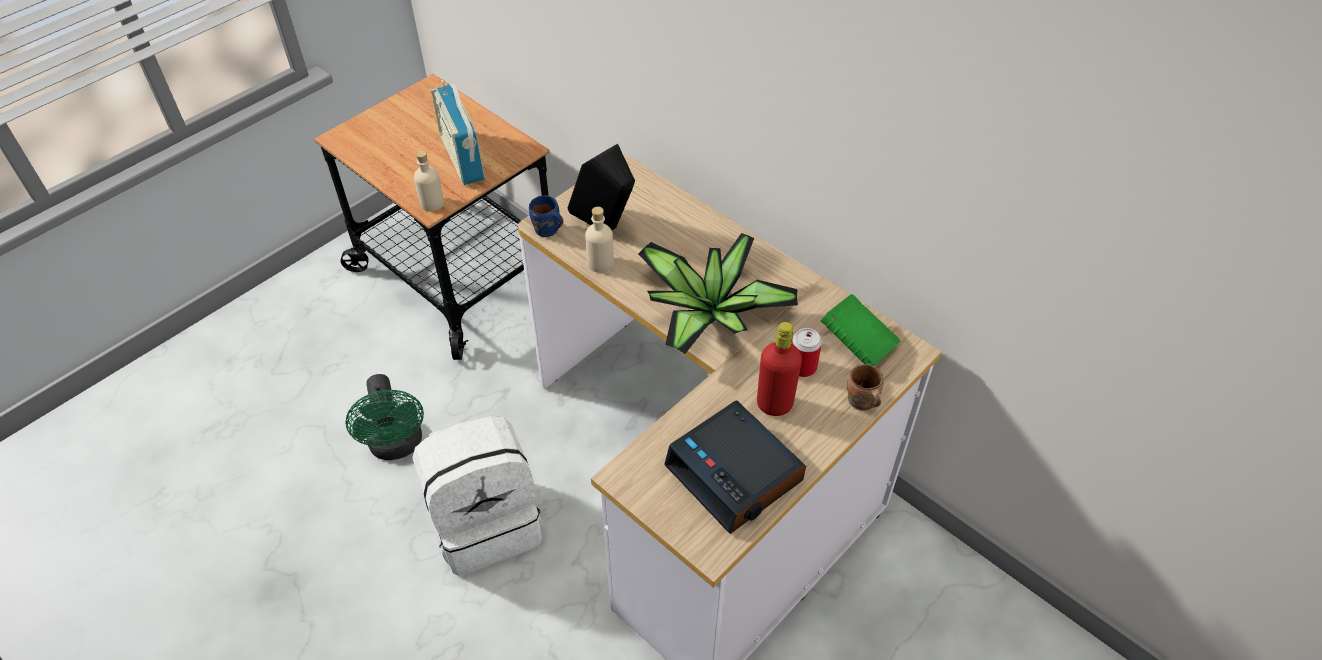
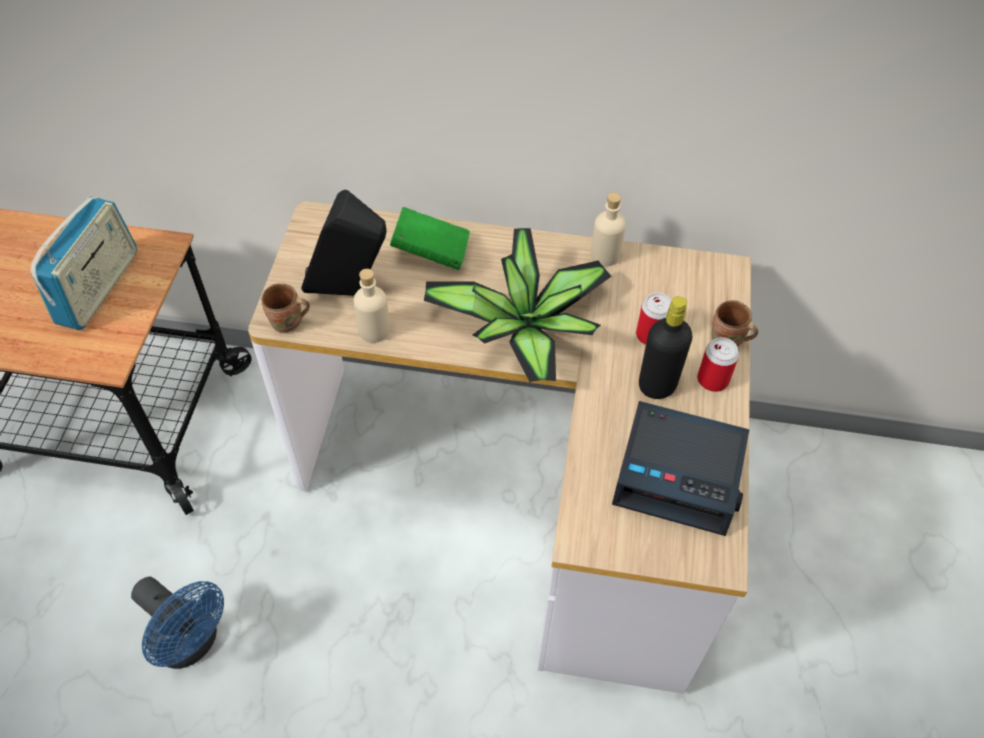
camera: 35 degrees left, 5 degrees up
green fan [345,374,424,460] -> blue fan [131,576,224,669]
white backpack [412,416,542,576] -> none
beige bottle [414,150,444,211] -> beige bottle moved to [591,193,626,266]
radio [431,80,485,185] -> radio turned 105 degrees counterclockwise [30,196,137,330]
blue mug [529,195,563,237] -> brown mug [262,283,310,333]
red bottle [757,322,802,416] -> black bottle [639,296,693,399]
green book [821,294,900,366] -> green book moved to [390,207,470,270]
none -> can [697,337,739,392]

